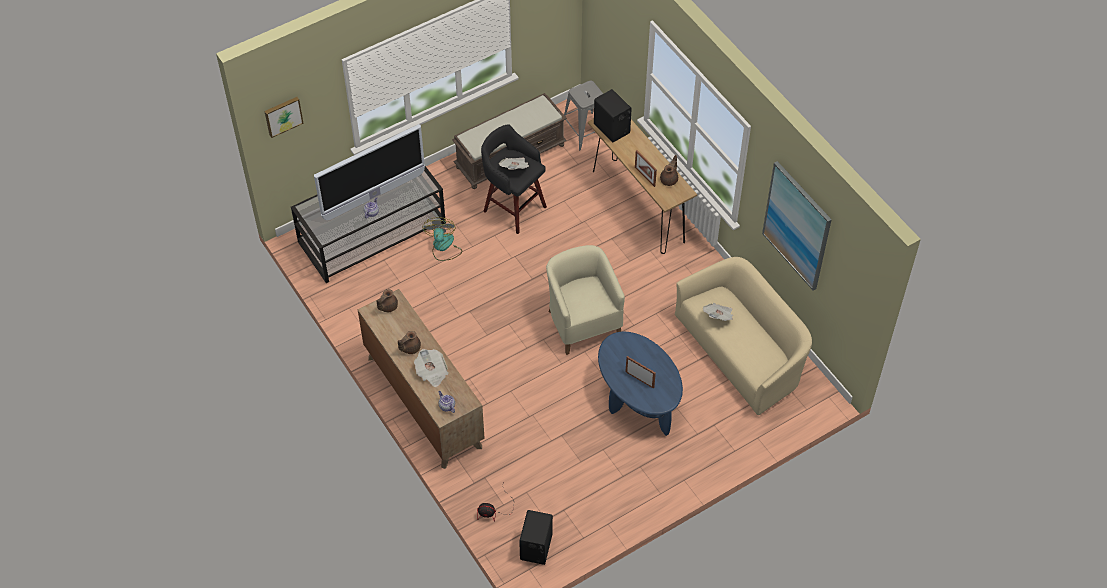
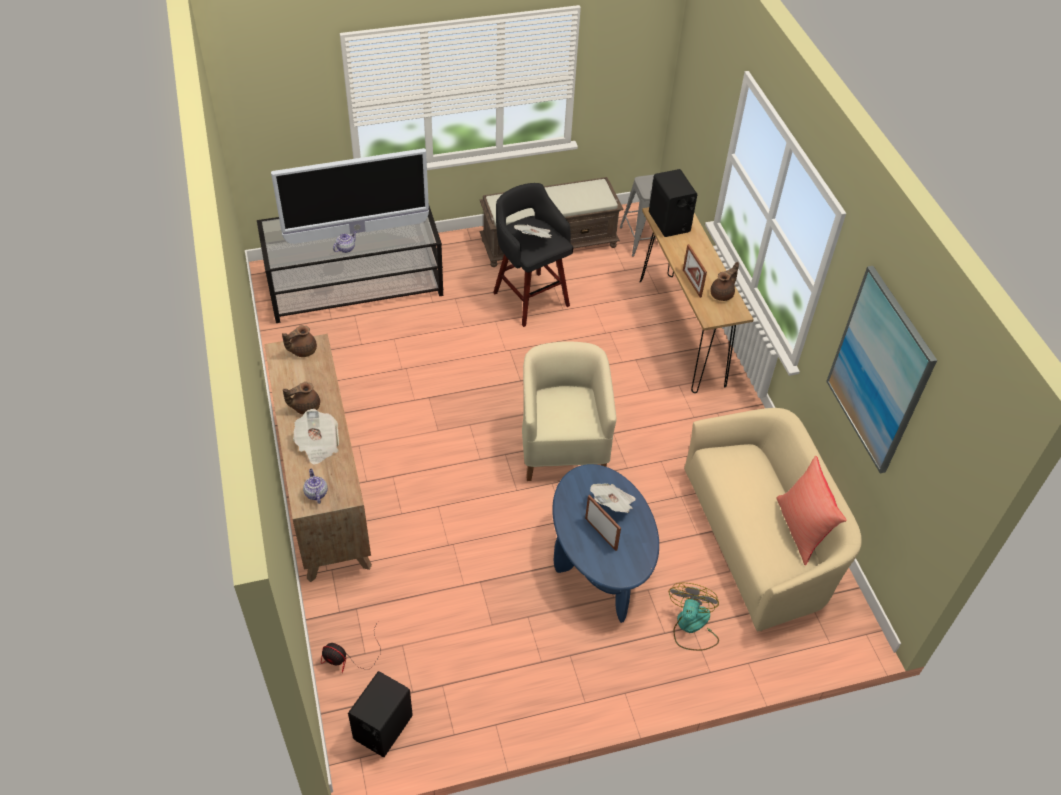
camera: 15 degrees right, 5 degrees down
picture [264,97,304,138] -> none
fan [422,217,462,261] -> fan moved to [669,583,719,651]
newspaper [703,303,733,321] -> newspaper moved to [590,483,636,513]
none -> red pillow [777,456,847,565]

